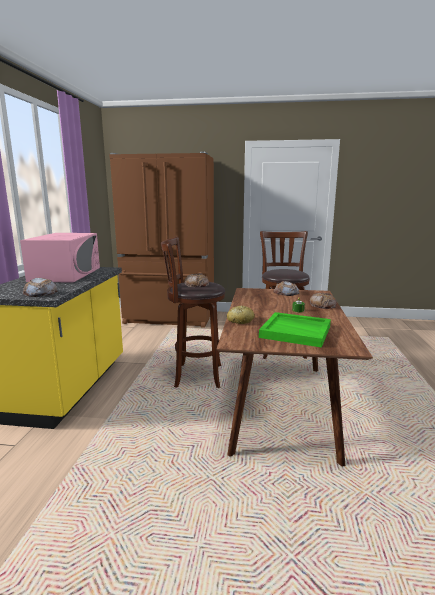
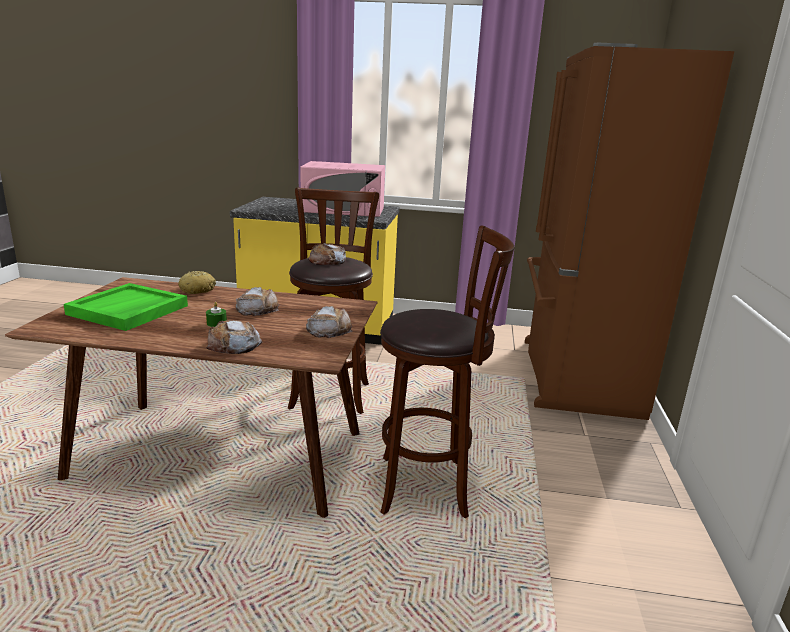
camera: 90 degrees right, 5 degrees up
bread [23,278,58,297] -> bread moved to [236,287,279,316]

